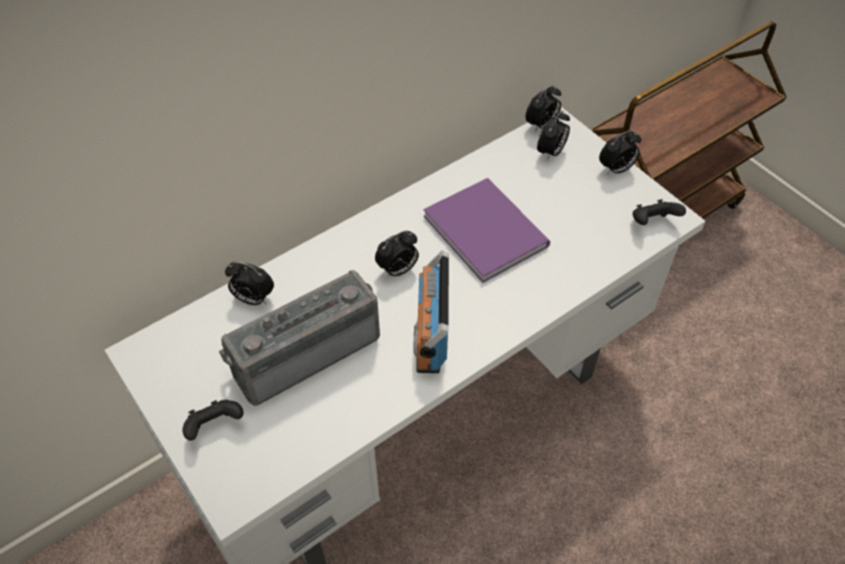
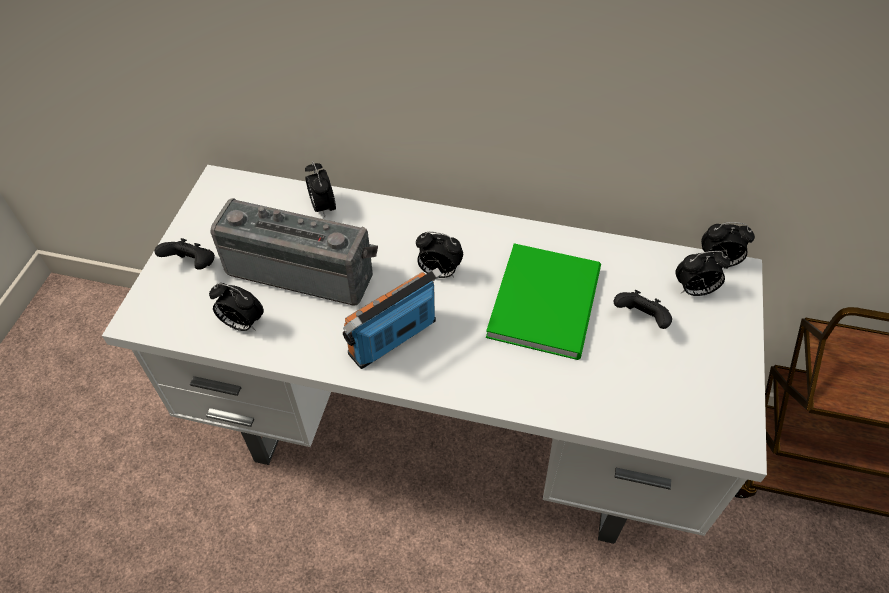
camera: 50 degrees right, 0 degrees up
purple book [424,178,550,283] -> green book [486,243,601,360]
alarm clock [599,130,641,175] -> alarm clock moved to [209,283,264,331]
black game controller [633,199,686,225] -> black game controller moved to [614,290,672,329]

